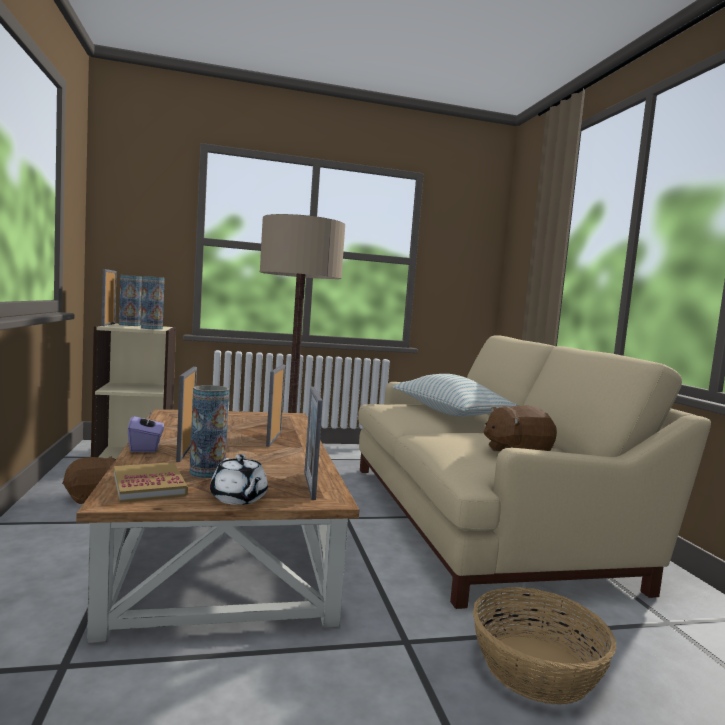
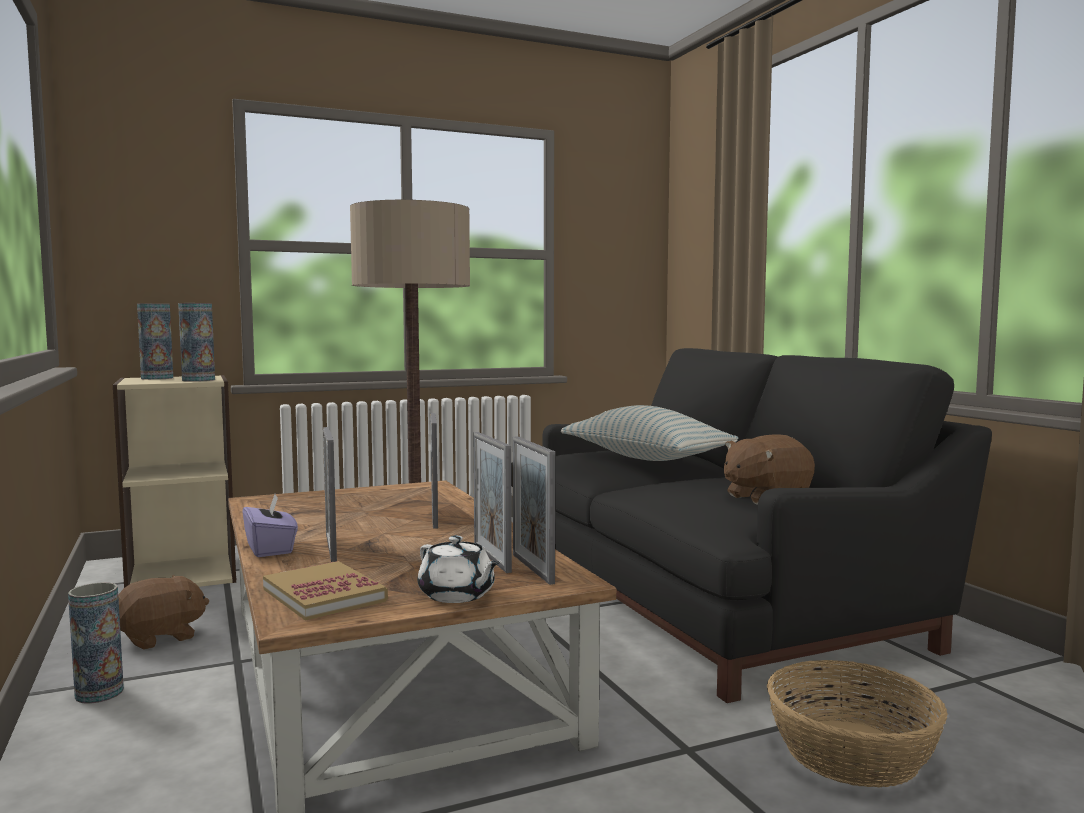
camera: 10 degrees left, 0 degrees up
picture frame [101,269,117,326] -> picture frame moved to [473,432,512,573]
vase [189,385,229,478] -> vase moved to [68,582,124,704]
beige sofa [358,335,711,609] -> black sofa [511,348,992,703]

